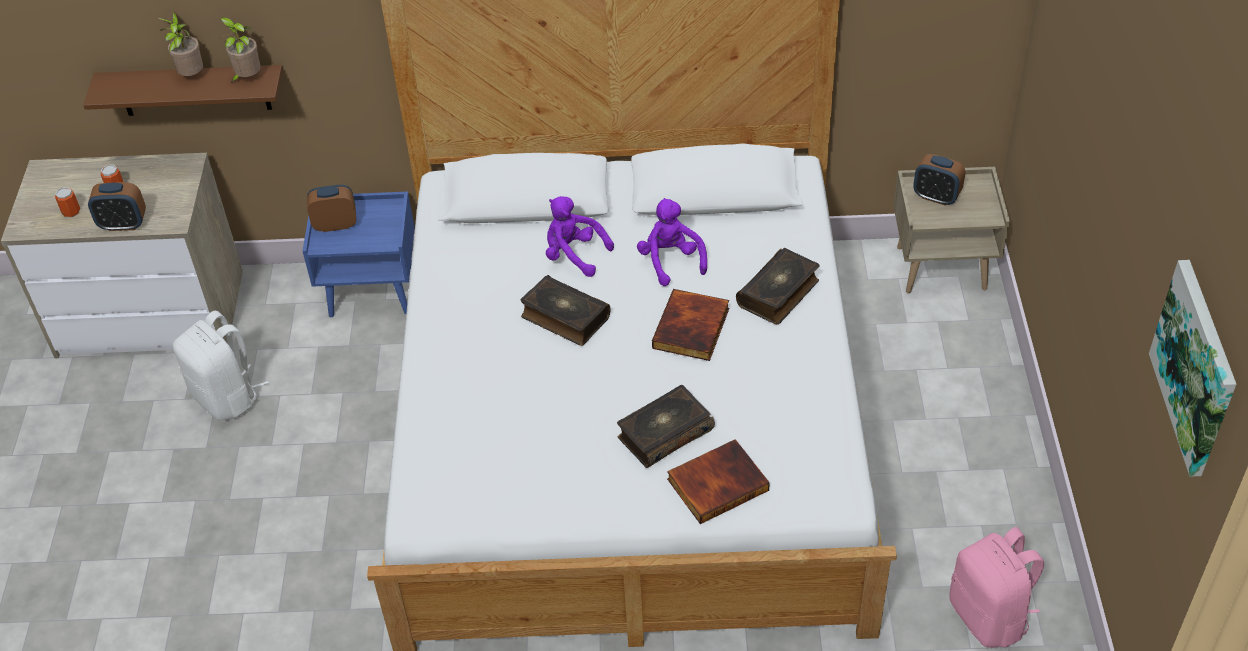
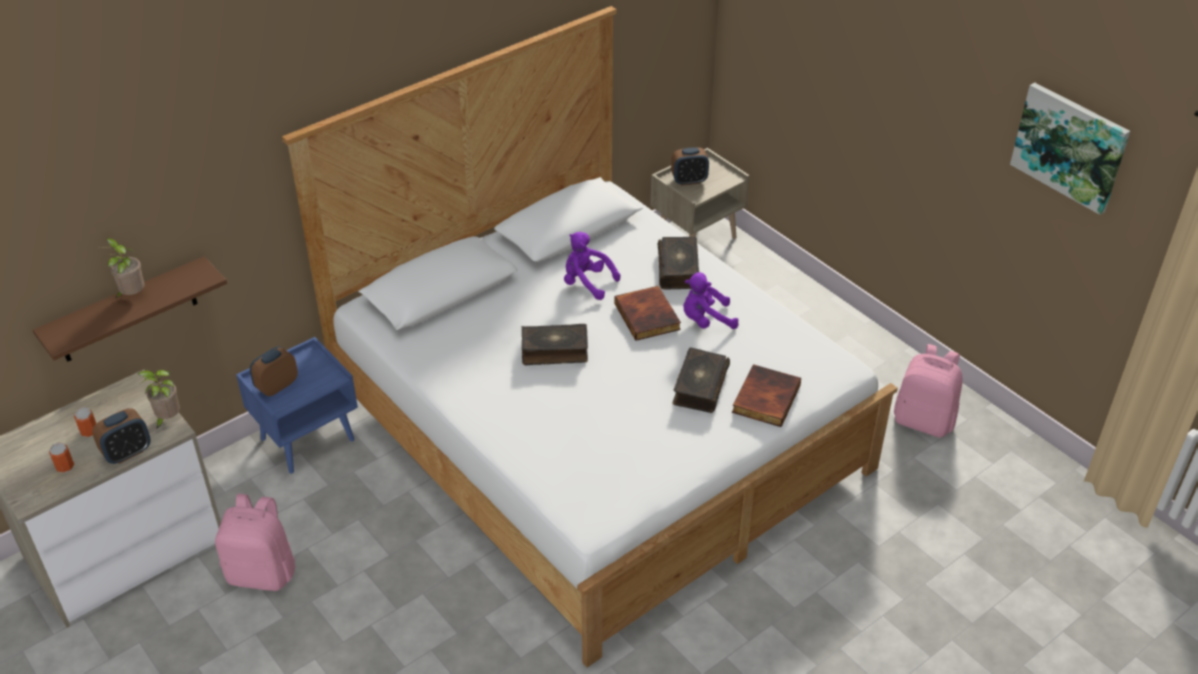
camera: 40 degrees left, 5 degrees down
white backpack [173,310,269,421] -> pink backpack [215,494,295,591]
potted plant [220,17,260,83] -> potted plant moved to [137,370,180,429]
purple plush toy [546,196,614,277] -> purple plush toy moved to [683,272,738,329]

